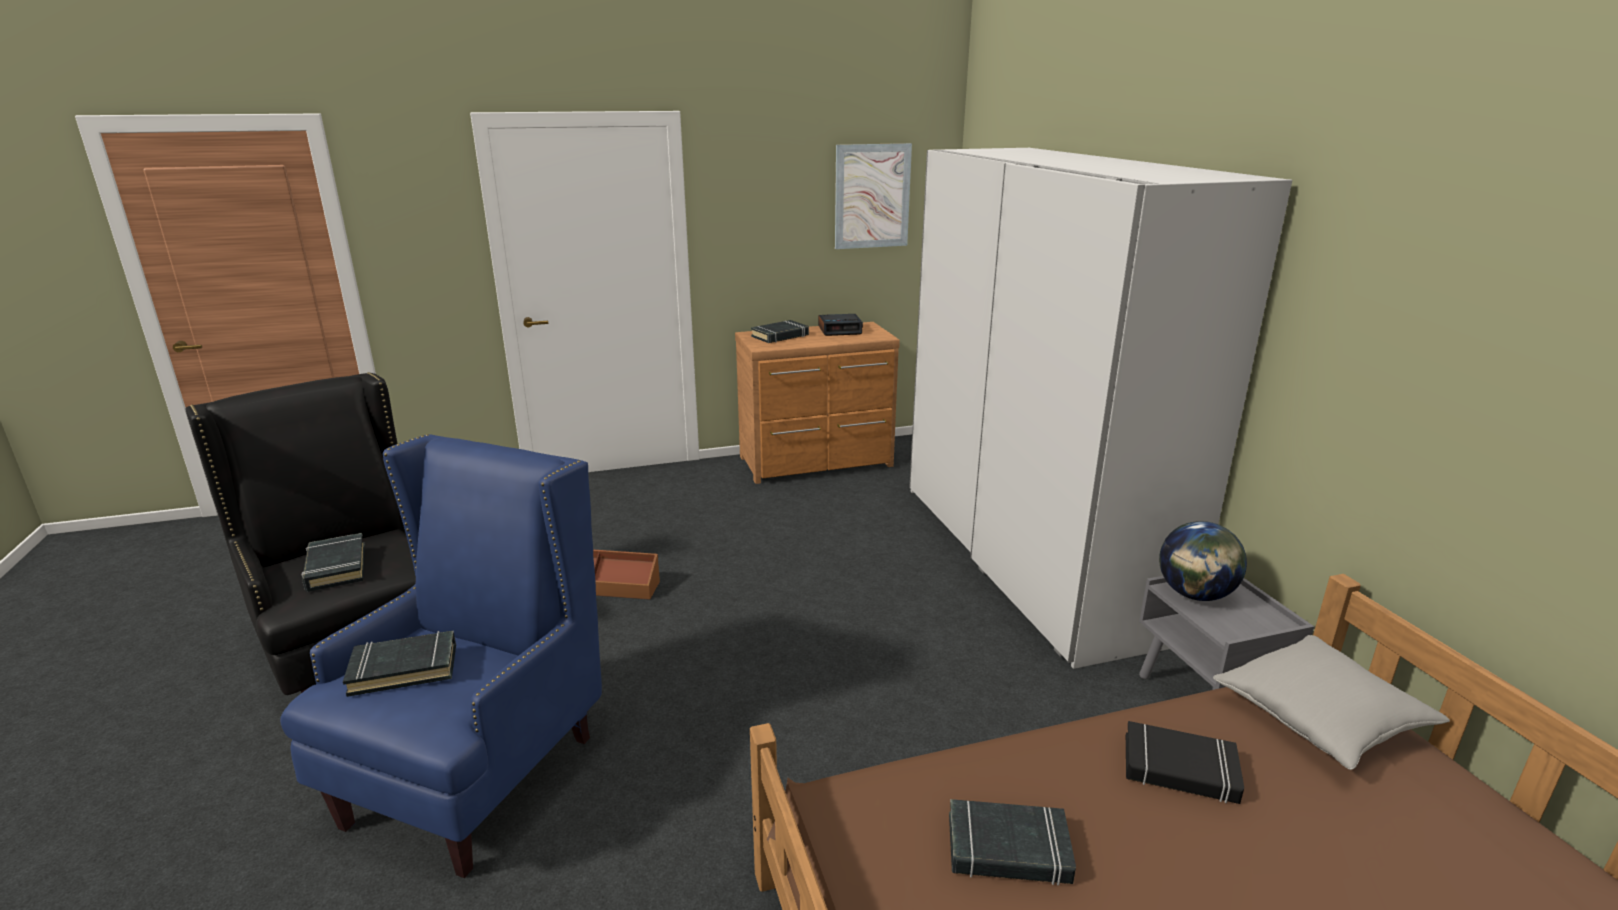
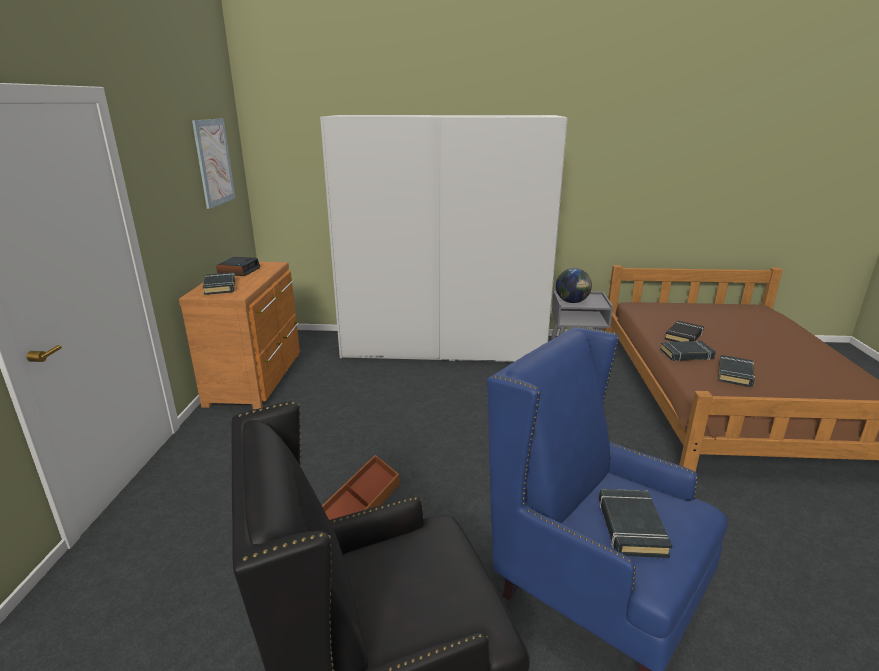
camera: 70 degrees left, 0 degrees up
black book [301,533,365,592] -> black book moved to [660,341,716,361]
grey pillow [1213,635,1450,770] -> none

